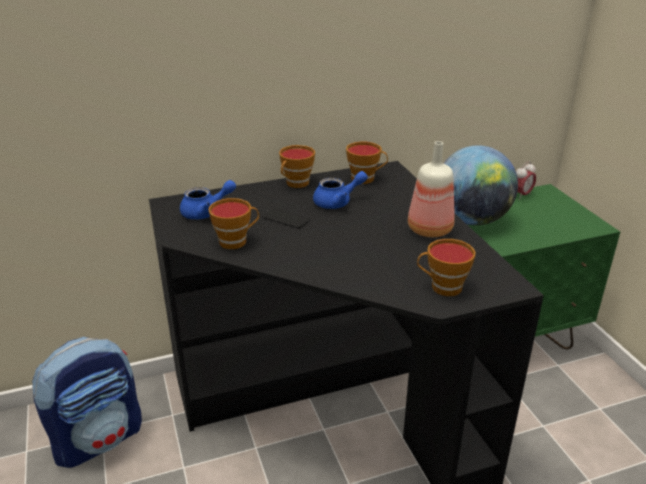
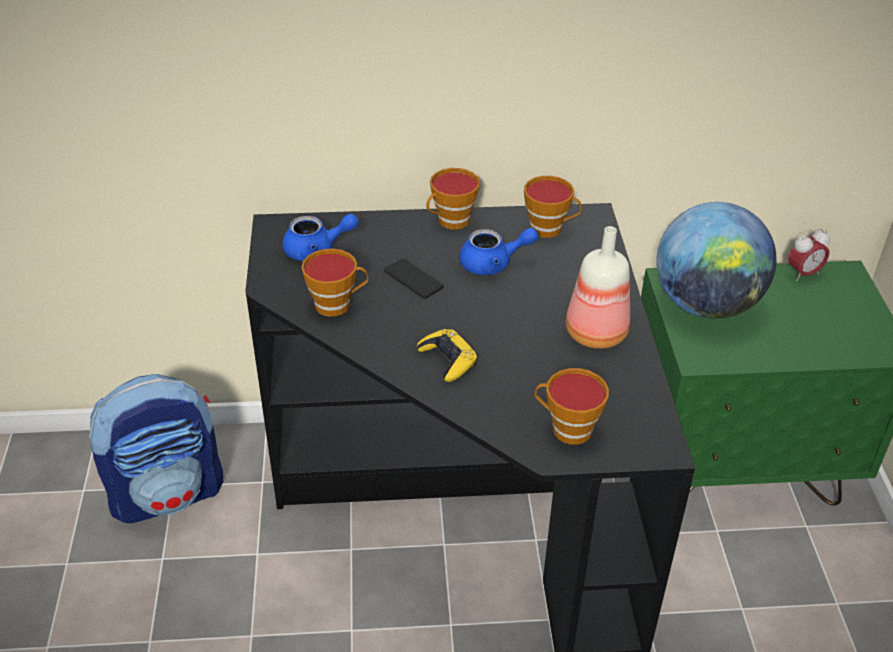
camera: 15 degrees right, 10 degrees up
none -> yellow game controller [417,329,478,382]

